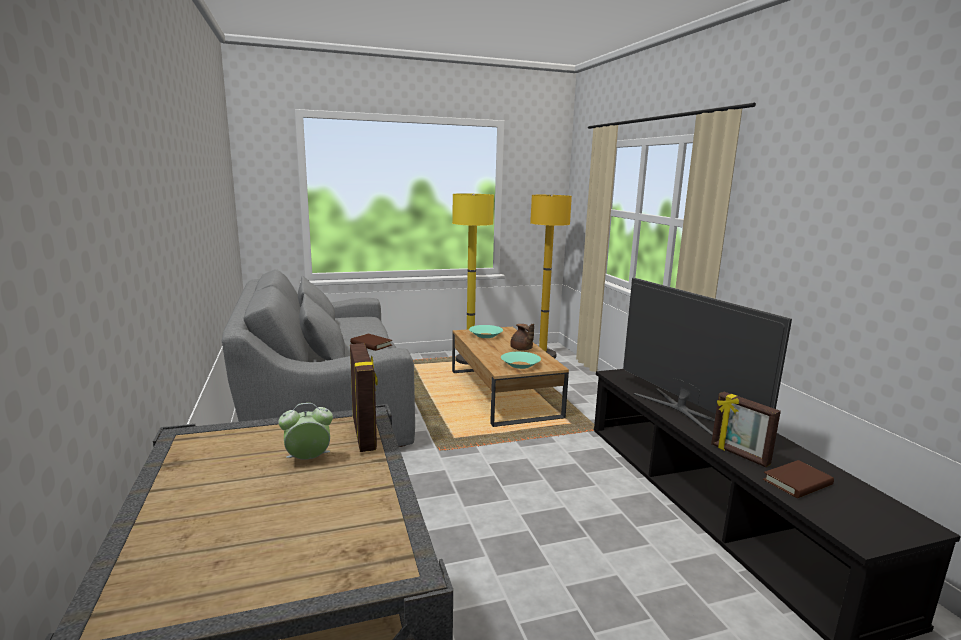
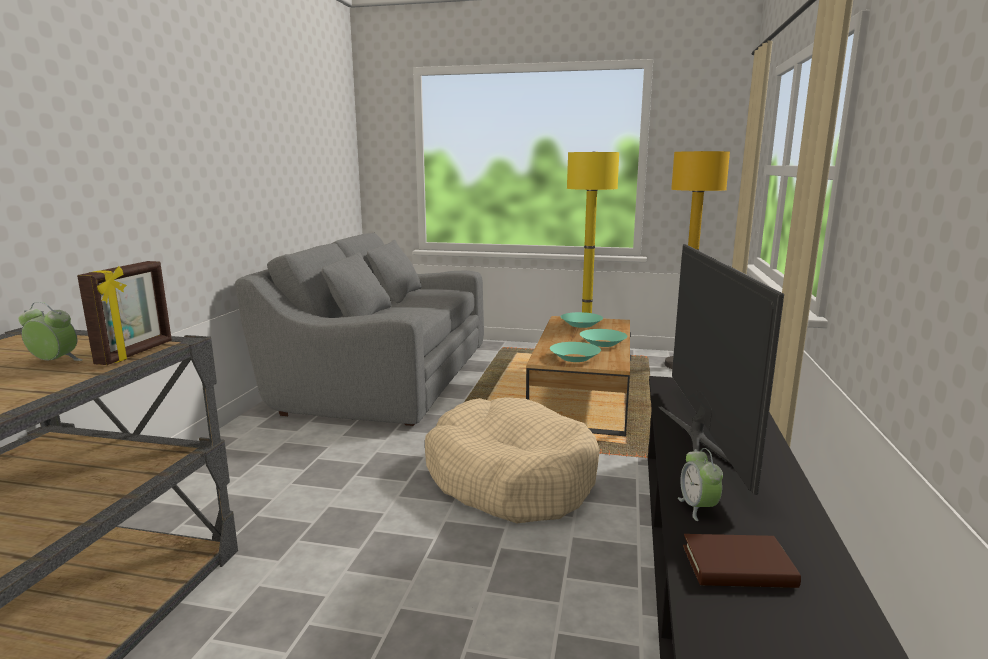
camera: 30 degrees right, 0 degrees up
brown book [350,333,392,351] -> none
brown teapot [510,324,534,351] -> turquoise bowl [580,329,627,347]
picture frame [711,392,781,467] -> alarm clock [678,448,723,521]
none -> beige dog bed [425,397,600,523]

